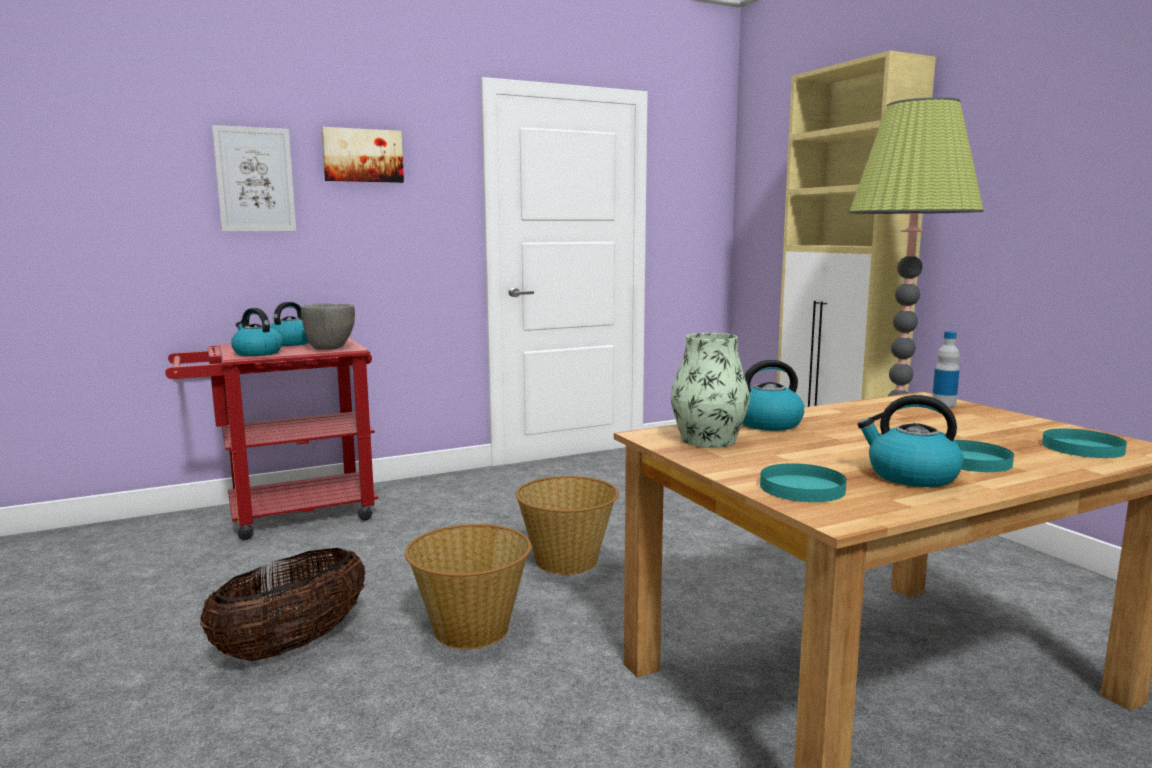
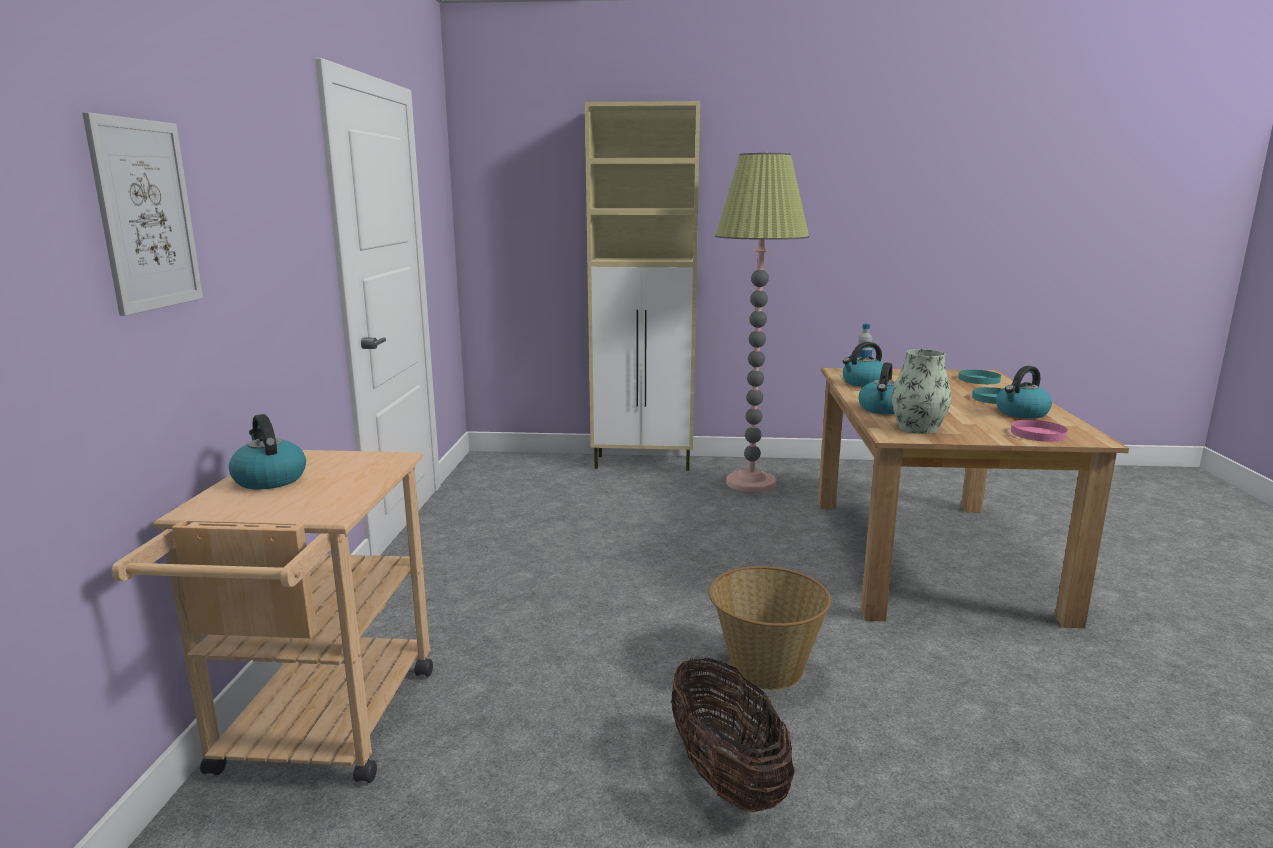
camera: 60 degrees left, 5 degrees up
red cart [165,338,378,540] -> beige cart [111,450,433,783]
kettle [231,308,283,356] -> kettle moved to [843,342,883,387]
grey bowl [301,303,355,350] -> none
picture [321,127,404,183] -> none
basket [515,476,619,575] -> none
turquoise plate [760,463,847,502] -> pink plate [1011,420,1068,442]

